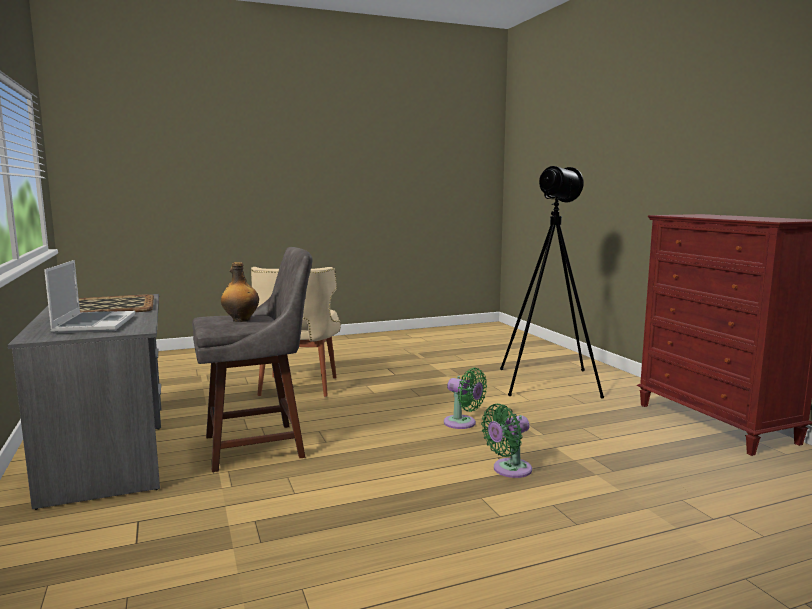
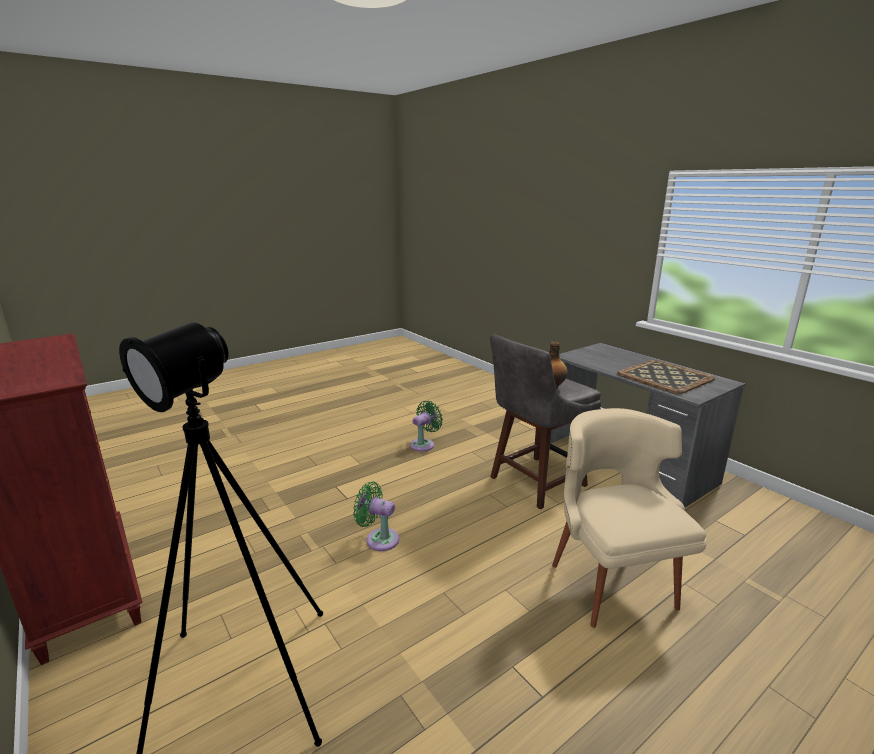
camera: 165 degrees right, 10 degrees up
laptop [44,260,135,334] -> none
green fan [481,404,532,478] -> green fan moved to [410,401,443,452]

